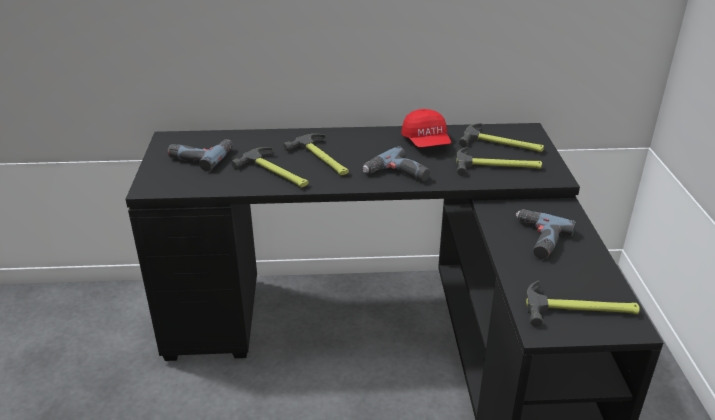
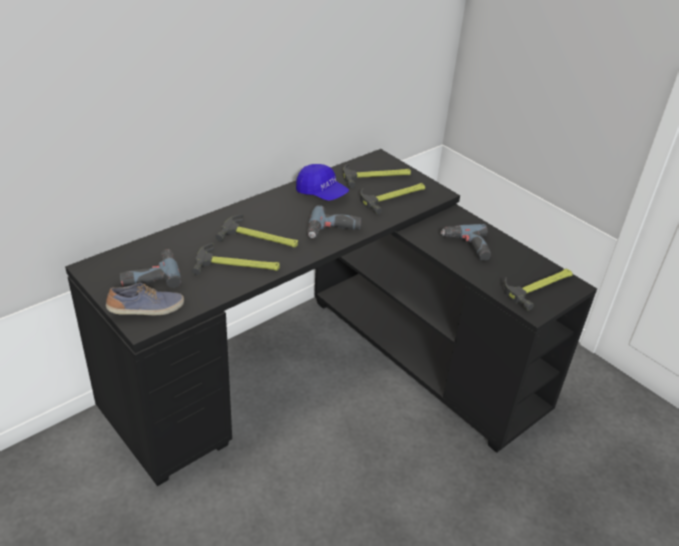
camera: 40 degrees left, 5 degrees up
red cap [401,109,451,147] -> blue cap [296,164,349,201]
none -> shoe [106,283,184,316]

